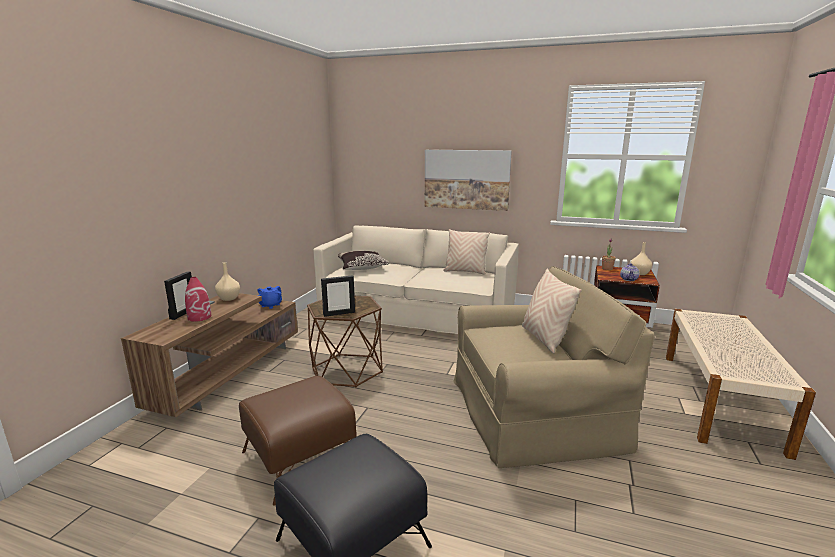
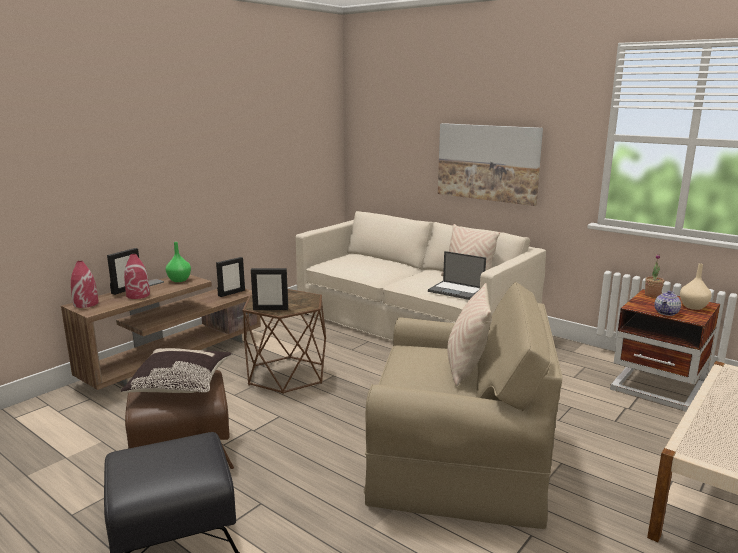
camera: 20 degrees right, 0 degrees up
beige vase [215,262,240,301] -> green vase [166,242,191,282]
blue teapot [258,286,282,309] -> picture frame [216,257,245,297]
pillow [338,251,389,270] -> pillow moved to [120,348,232,393]
none -> red vase [71,261,99,308]
none -> laptop [428,251,486,300]

